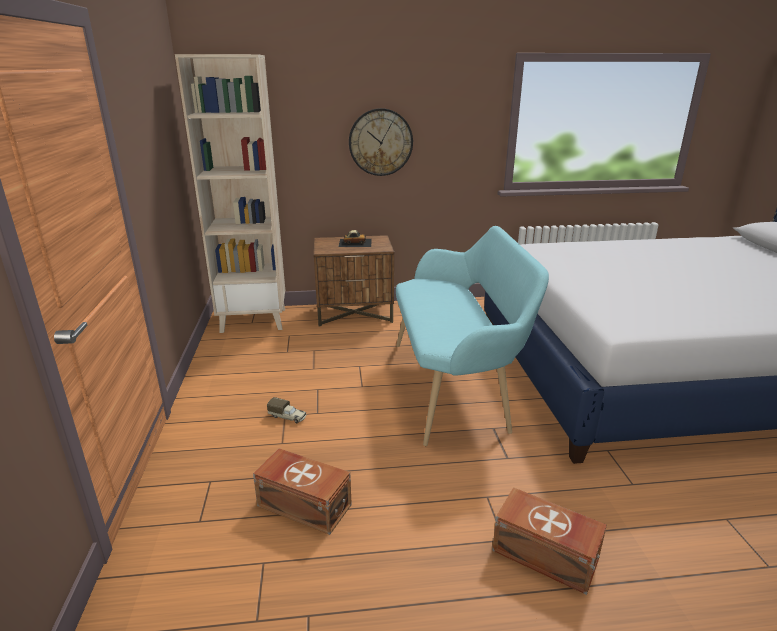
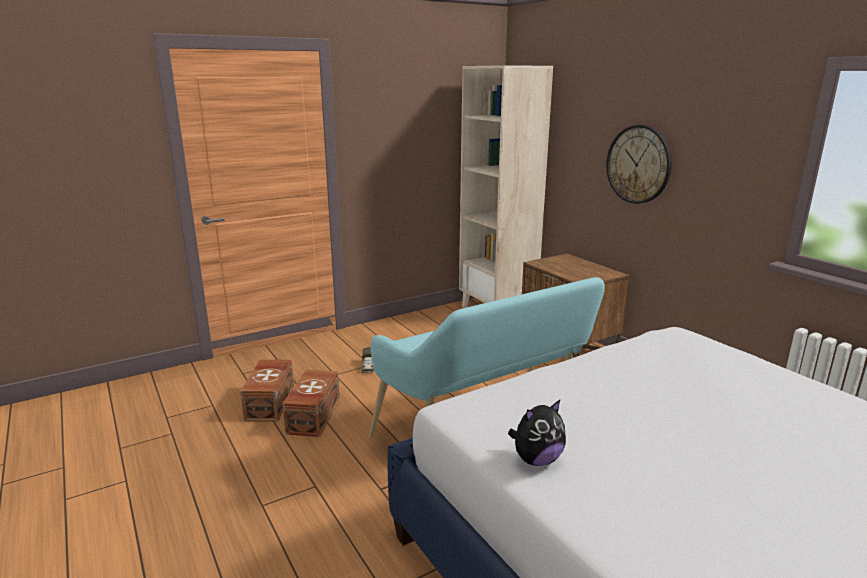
camera: 65 degrees right, 5 degrees down
toy car [338,230,372,247] -> none
brown storage box [492,487,607,595] -> brown storage box moved to [282,369,340,437]
none -> plush toy [508,400,566,466]

